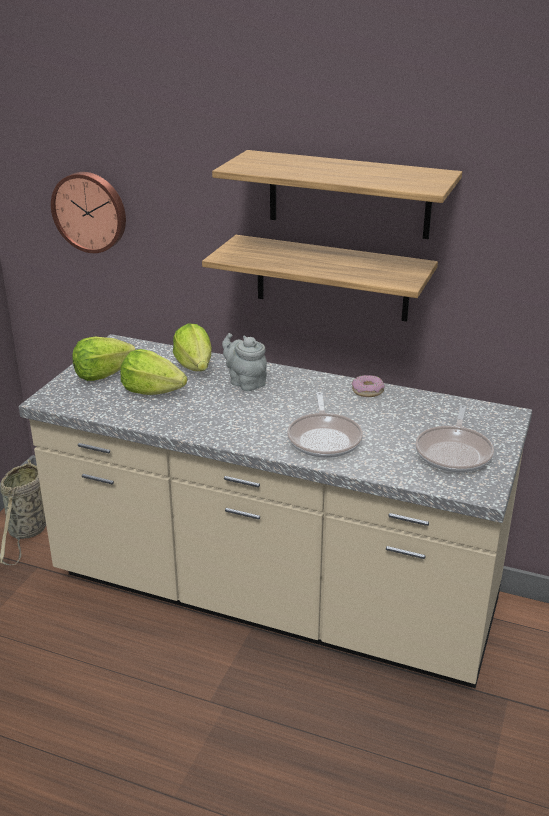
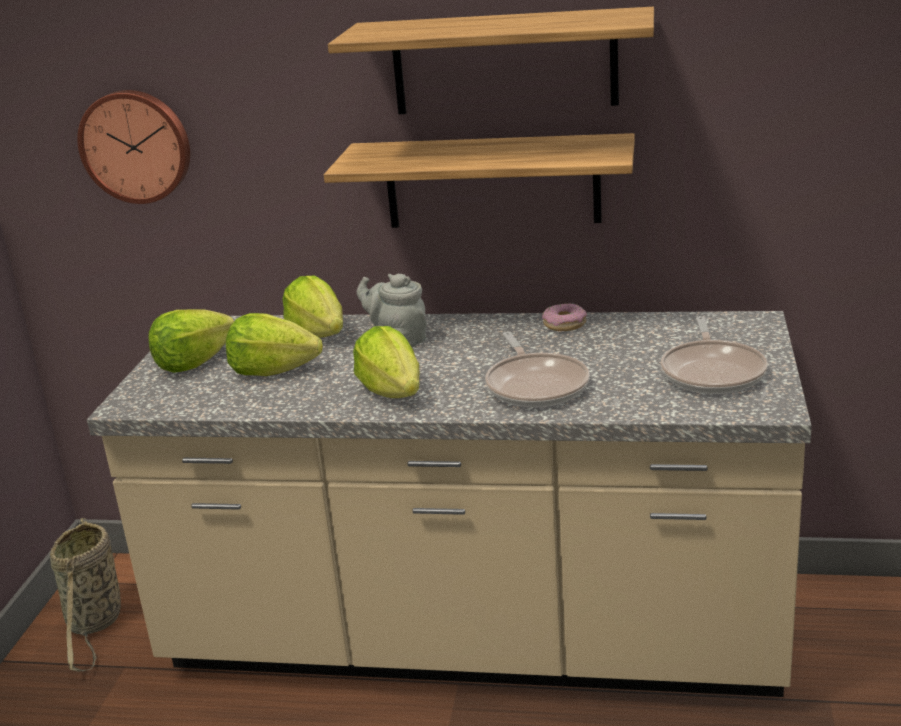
camera: 10 degrees left, 5 degrees down
none -> lettuce [353,326,420,398]

